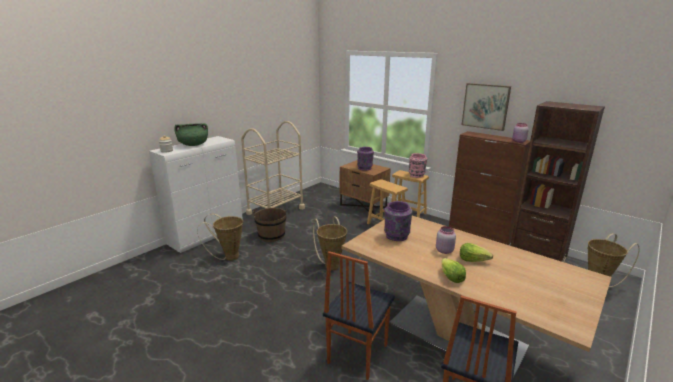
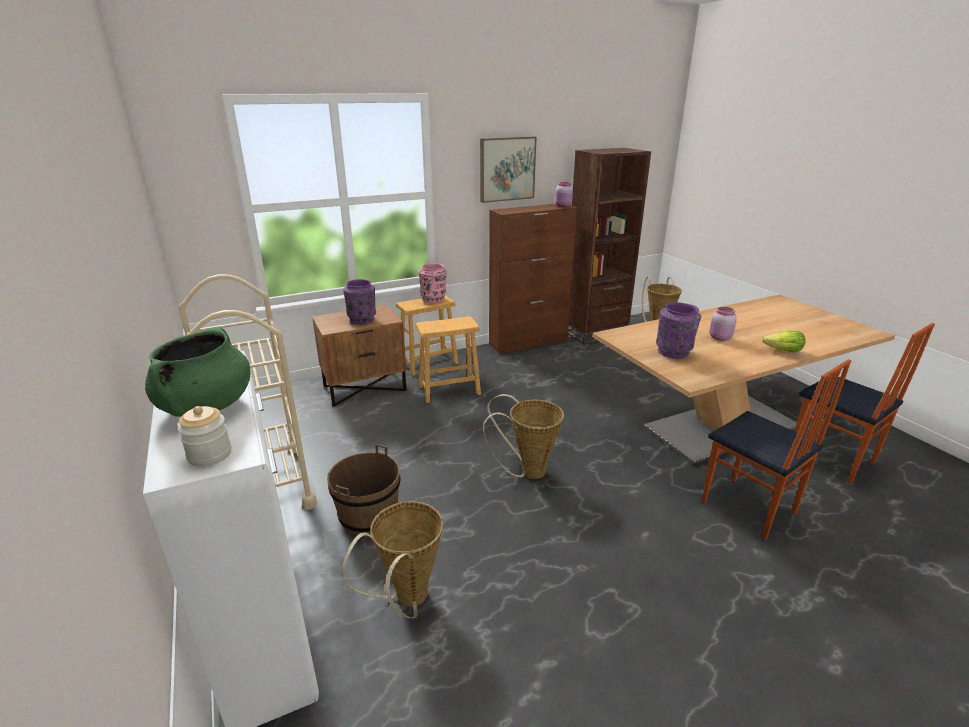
camera: 65 degrees left, 5 degrees up
lettuce [460,243,493,262] -> none

